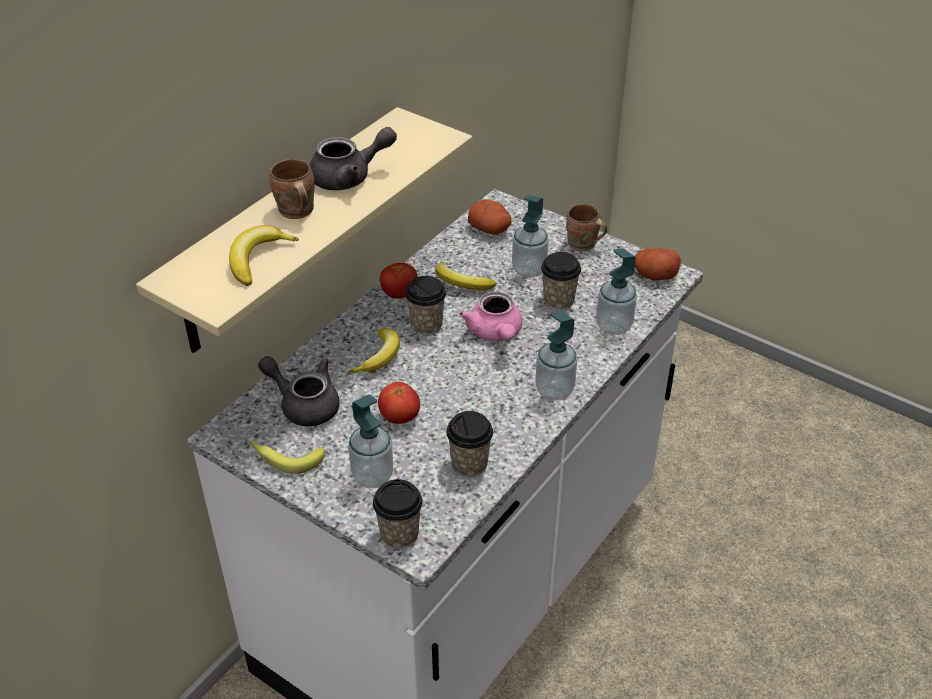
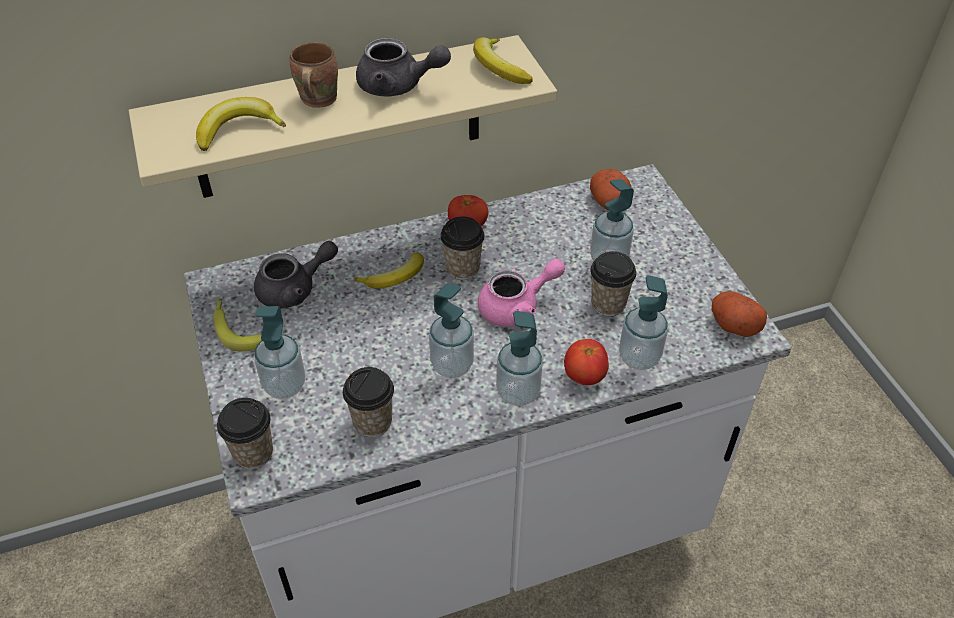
camera: 35 degrees right, 5 degrees up
grey teapot [258,356,340,426] -> grey teapot turned 90 degrees clockwise [254,241,338,308]
tomato [378,382,420,424] -> tomato moved to [564,339,609,385]
banana [435,261,496,290] -> banana moved to [473,37,533,84]
pink teapot [459,292,522,341] -> pink teapot turned 135 degrees counterclockwise [478,259,565,327]
brown mug [566,204,607,251] -> none
none -> soap dispenser [429,284,474,378]

